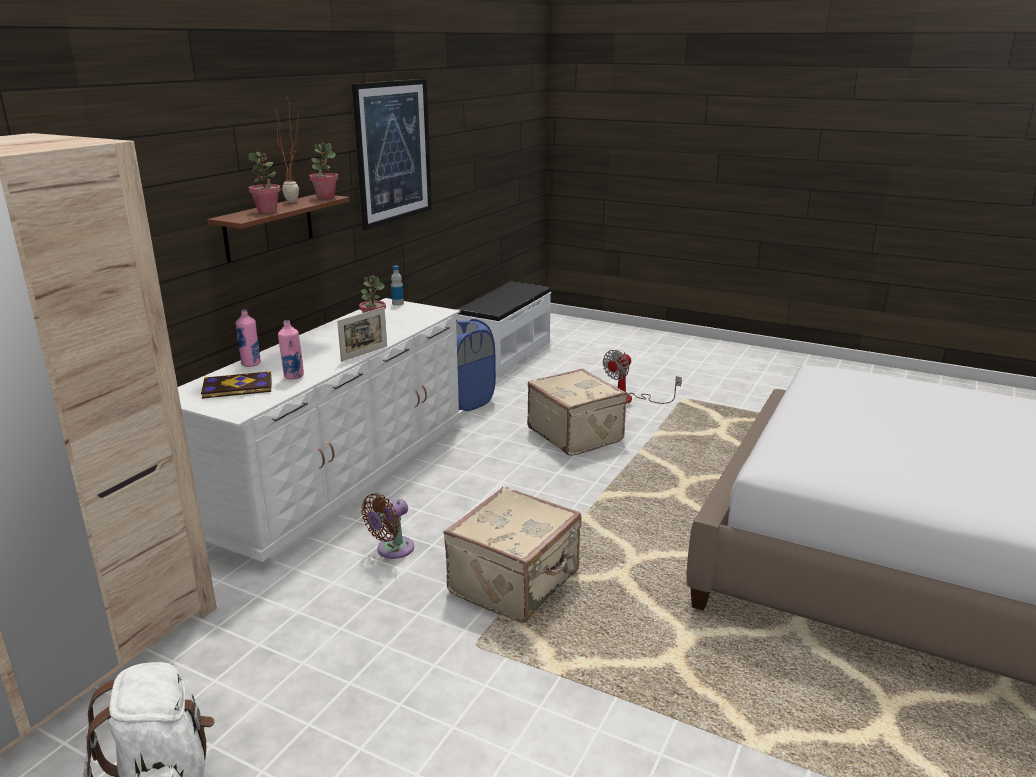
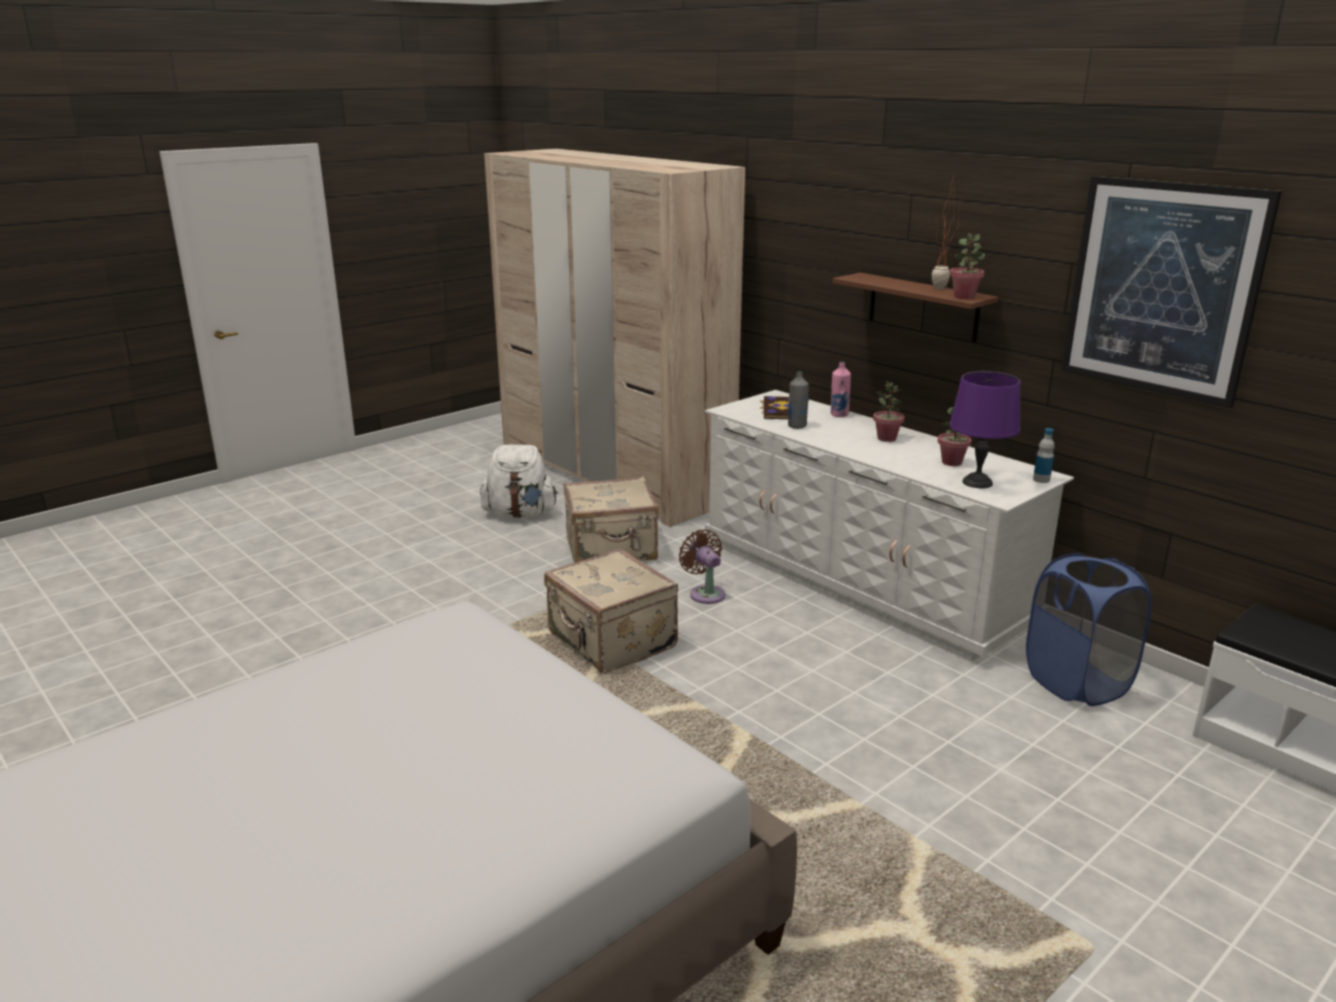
camera: 110 degrees right, 0 degrees up
potted plant [248,152,281,213] -> potted plant moved to [873,381,905,442]
pink bottle [278,320,304,379] -> grey bottle [788,371,809,429]
picture frame [337,307,387,362] -> none
beige suitcase [527,369,628,456] -> beige suitcase moved to [563,476,659,563]
fan [603,350,682,404] -> none
none -> purple table lamp [949,371,1021,488]

